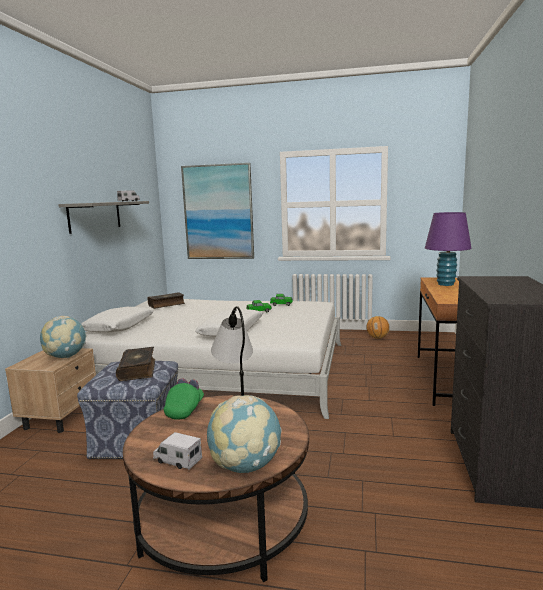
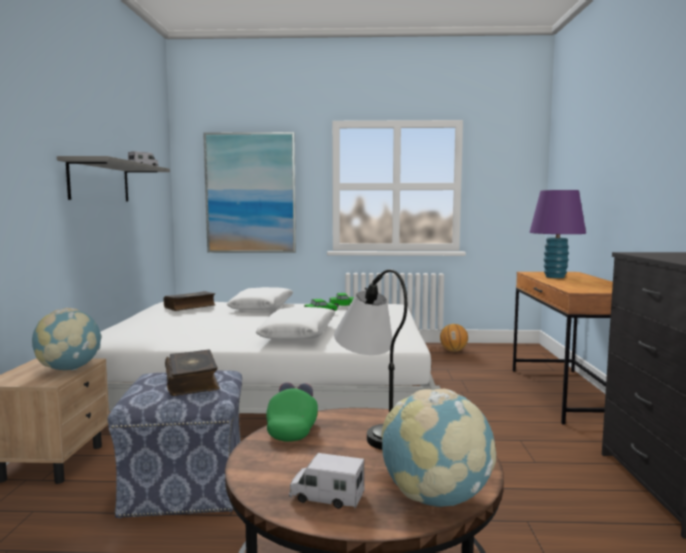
camera: 10 degrees left, 5 degrees down
white pillow [81,307,154,332] -> white pillow moved to [227,287,293,310]

